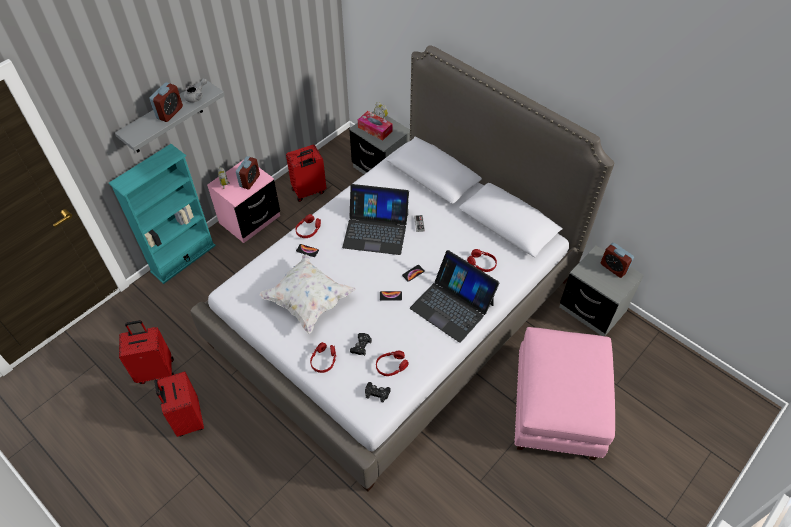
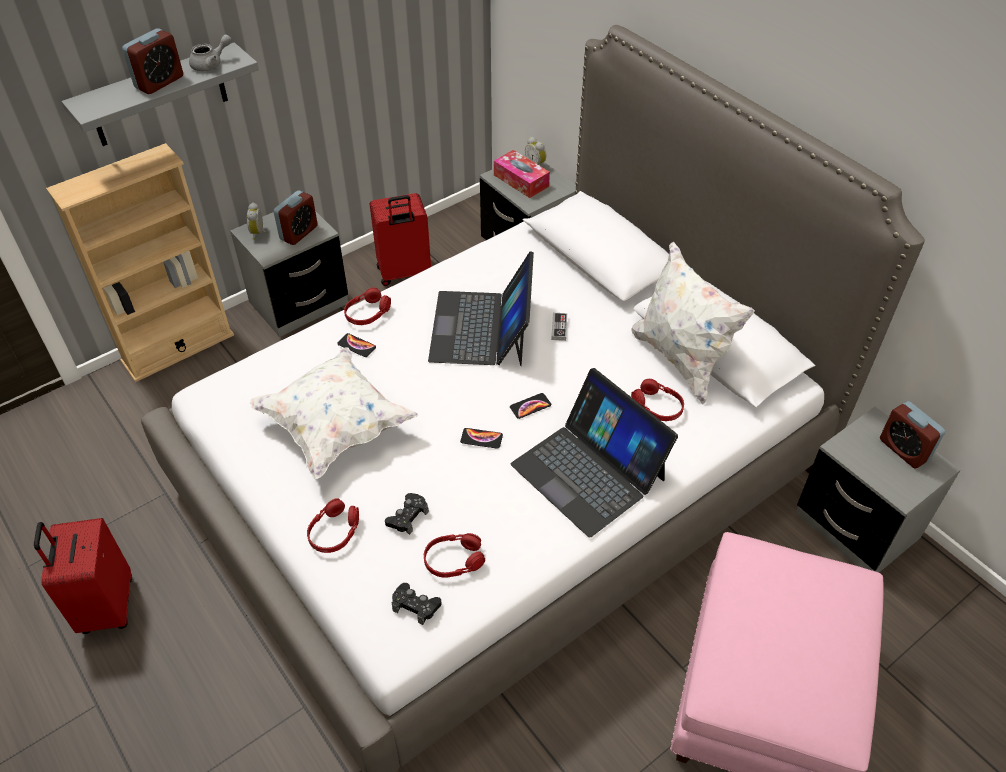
camera: 10 degrees right, 5 degrees down
turquoise bookcase [109,144,216,284] -> beige bookcase [46,143,234,382]
red suitcase [119,320,174,384] -> none
pink nightstand [207,161,280,243] -> grey nightstand [230,211,348,337]
laptop [342,184,409,255] -> laptop turned 75 degrees clockwise [428,251,534,366]
none -> white pillow [631,242,755,404]

